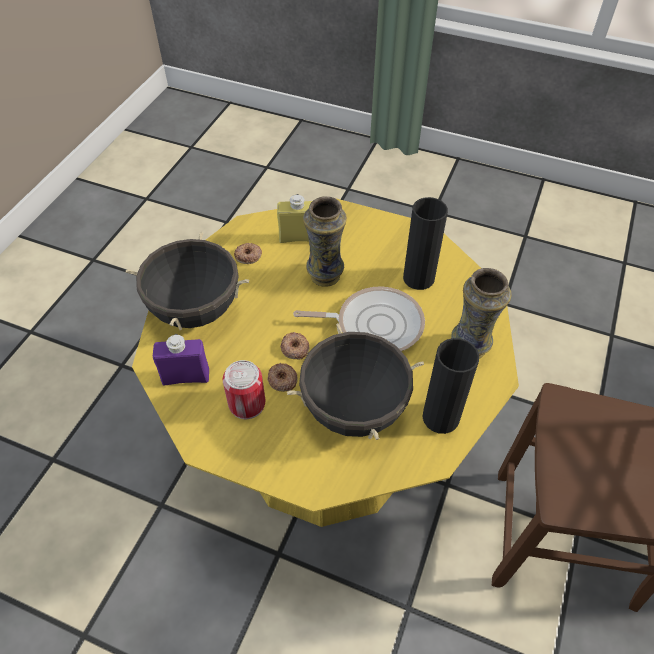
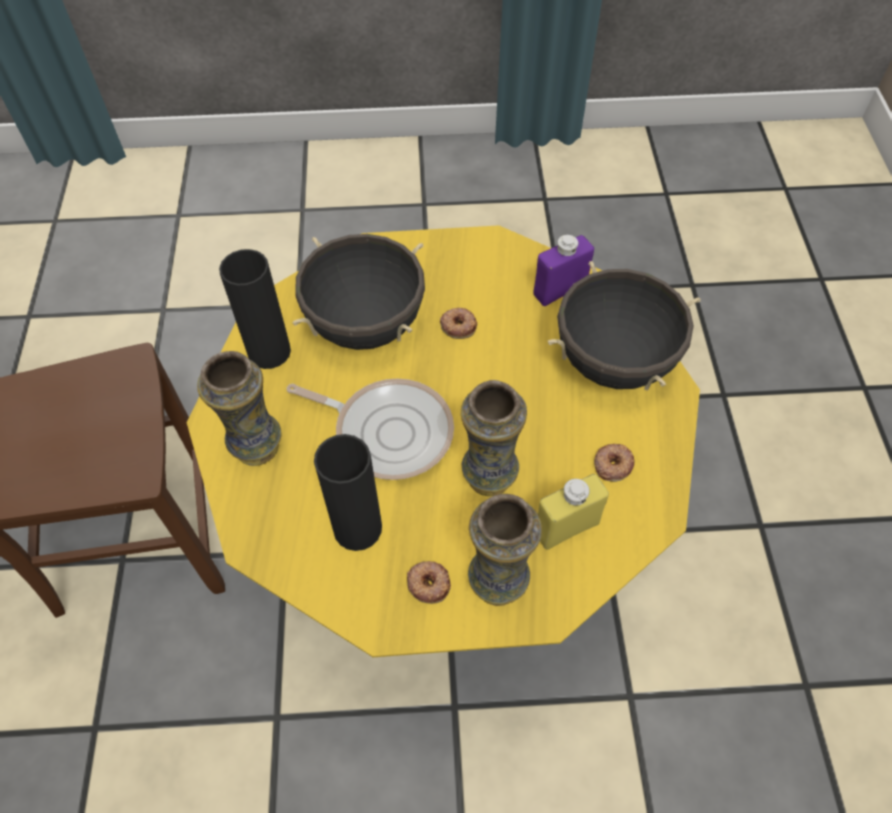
camera: 155 degrees right, 5 degrees up
can [223,360,265,419] -> none
donut [280,332,309,359] -> donut moved to [407,561,451,604]
frying pan [293,287,425,351] -> frying pan turned 135 degrees counterclockwise [286,378,454,480]
none -> vase [468,494,542,606]

